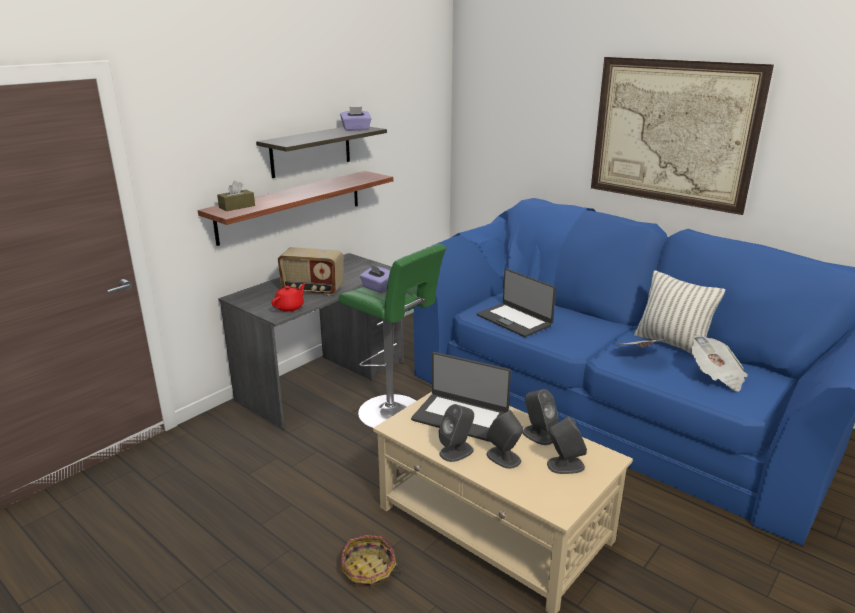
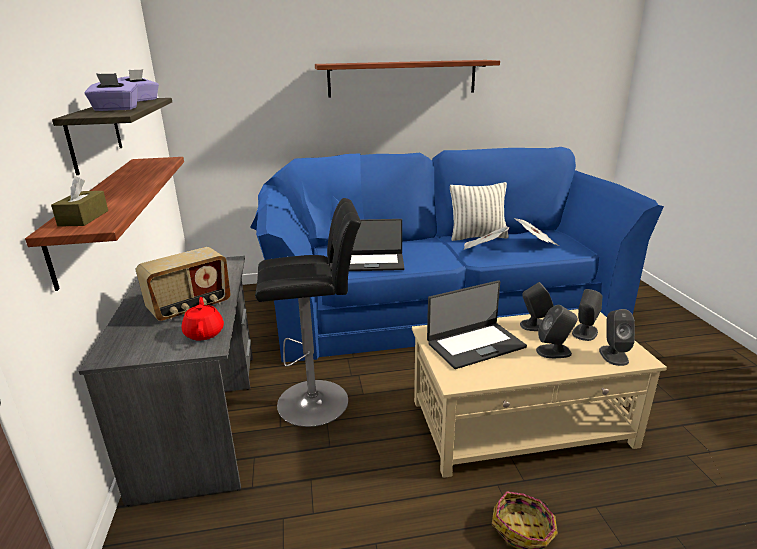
camera: 50 degrees left, 0 degrees up
green stool [338,244,446,428] -> black stool [255,198,361,427]
purple tissue box [360,265,390,293] -> purple tissue box moved to [84,73,138,111]
grey speaker [438,404,474,462] -> grey speaker moved to [599,309,635,366]
picture [591,57,774,215] -> shelf [315,60,500,97]

